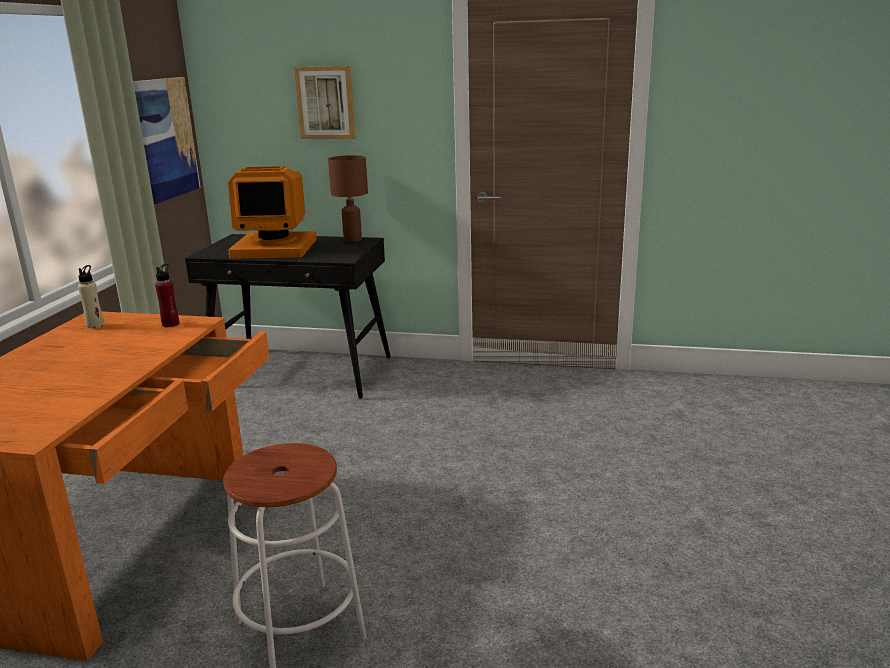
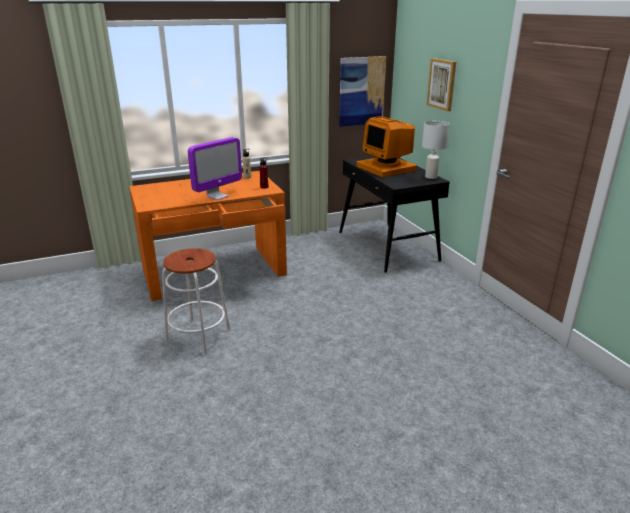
camera: 55 degrees right, 5 degrees up
brown table lamp [328,155,368,242] -> white table lamp [422,121,450,179]
none -> monitor [188,137,242,200]

